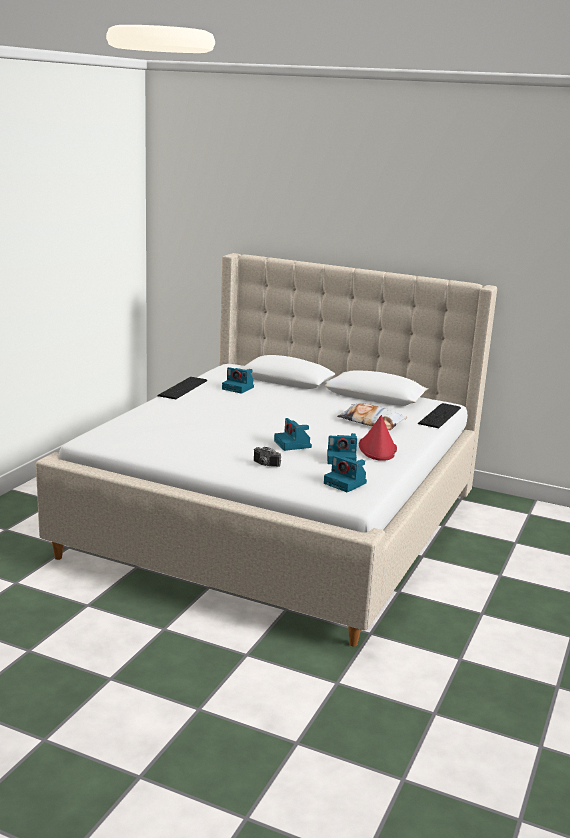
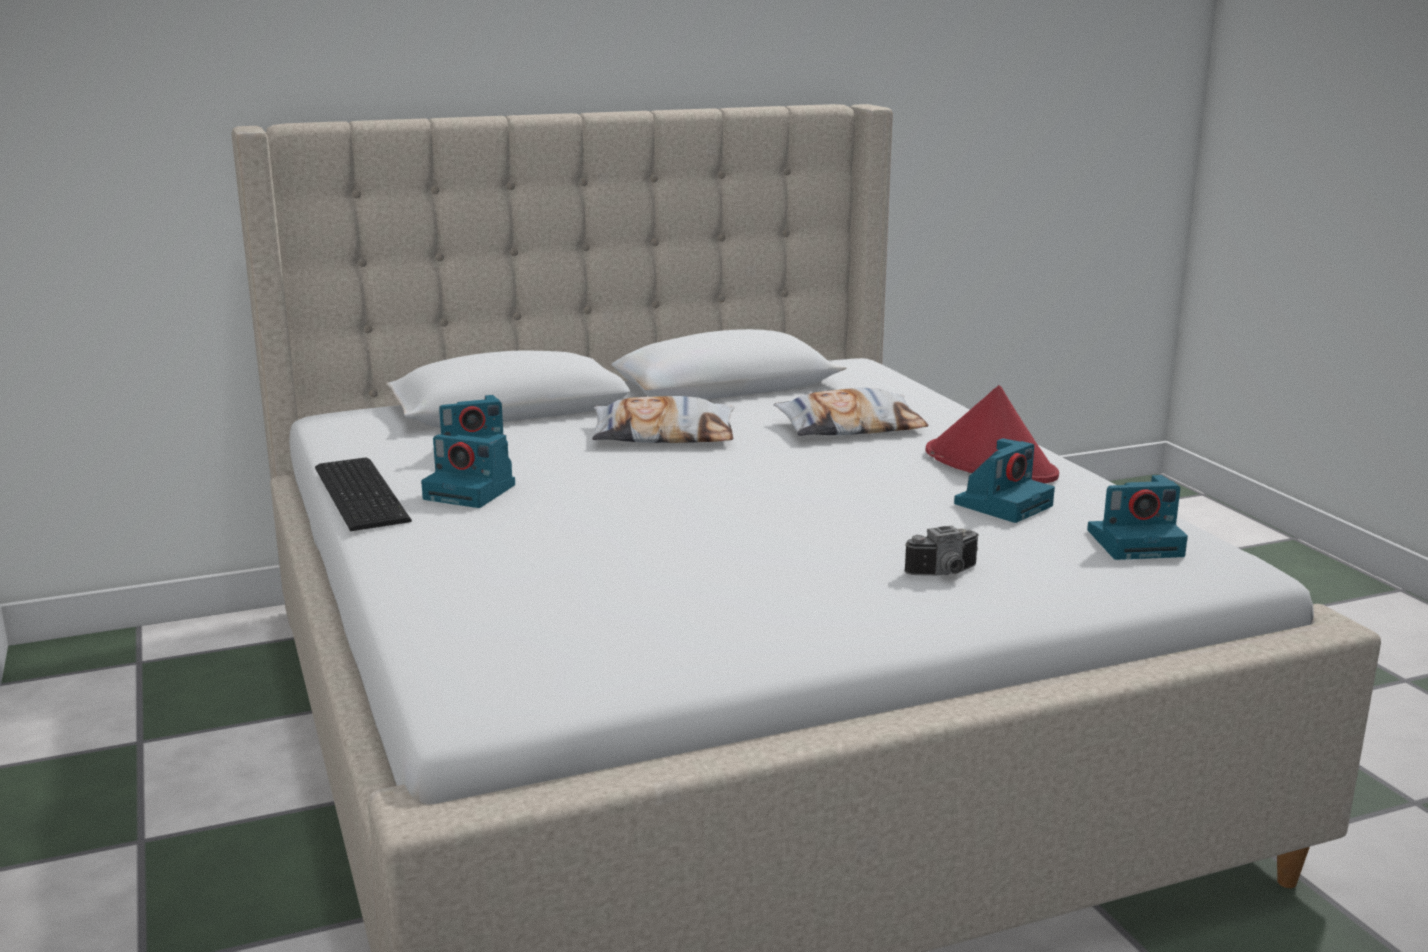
camera: 45 degrees left, 0 degrees up
camera [274,418,312,451] -> camera moved to [421,434,515,508]
keyboard [418,403,461,428] -> none
none -> pillow [592,396,735,443]

